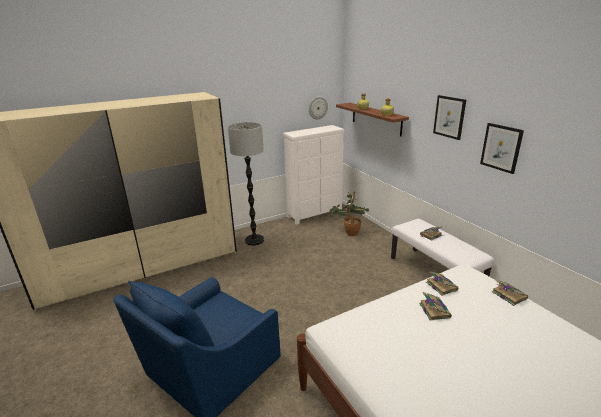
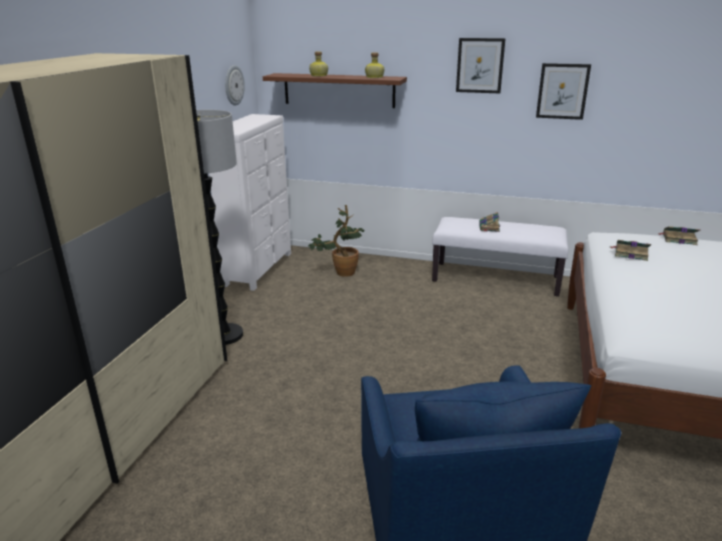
camera: 45 degrees left, 0 degrees up
book [419,292,452,321] -> none

